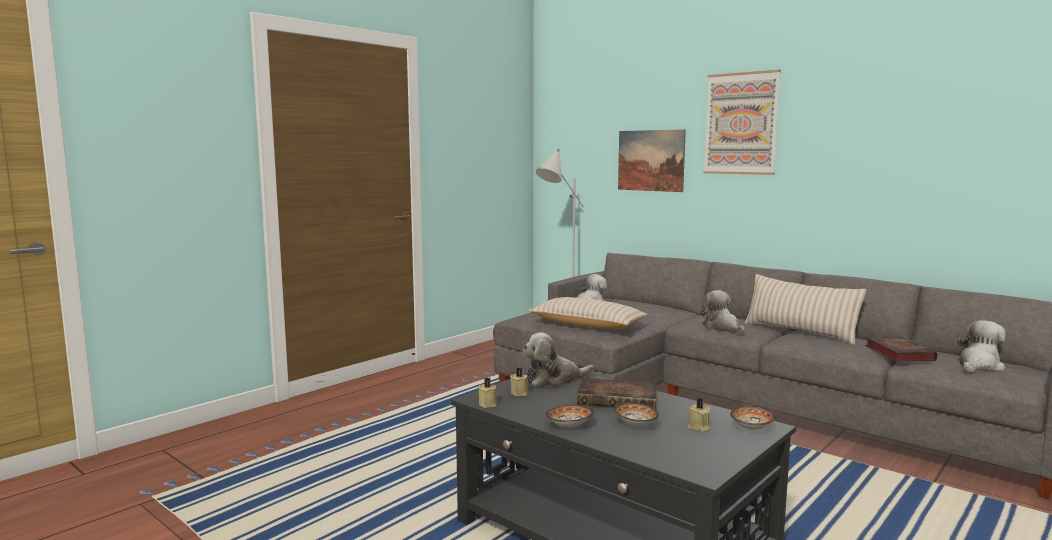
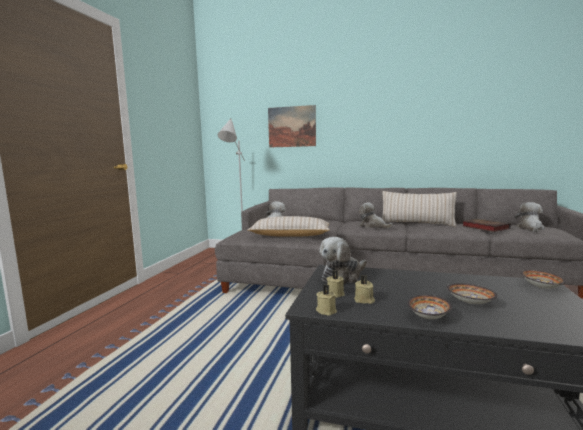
camera: 25 degrees left, 0 degrees up
book [577,378,656,409] -> none
beige candle [688,398,710,432] -> beige candle moved to [354,275,375,304]
picture [703,70,781,175] -> none

